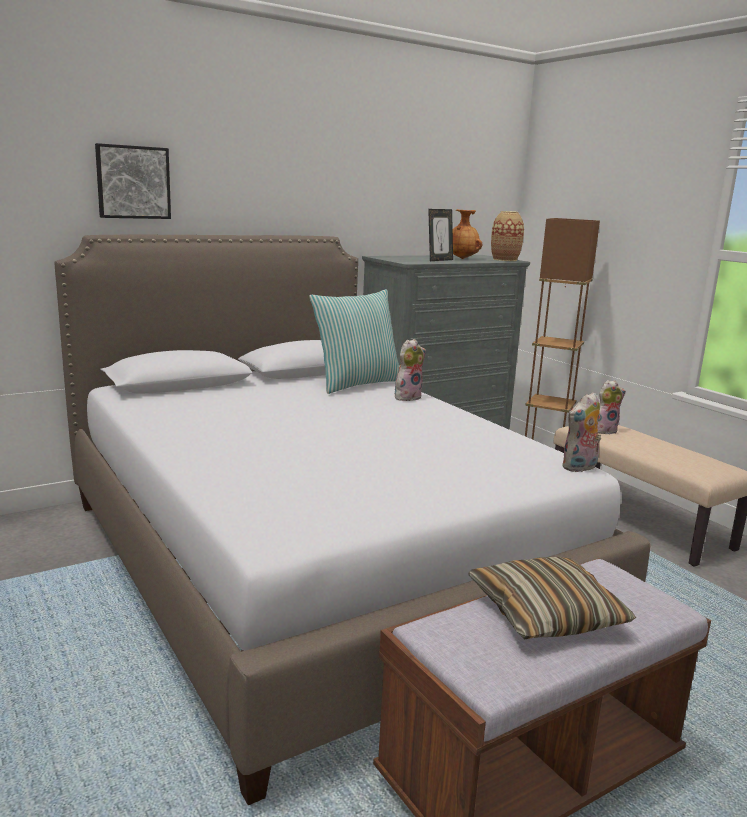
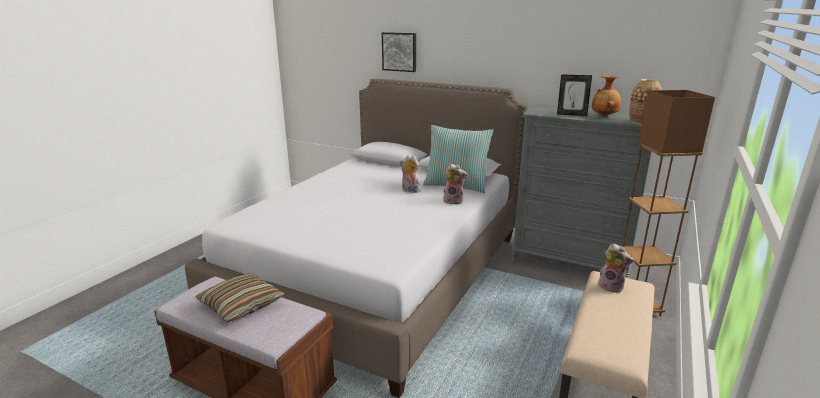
camera: 60 degrees right, 5 degrees up
plush toy [563,392,601,473] -> plush toy moved to [399,155,421,193]

